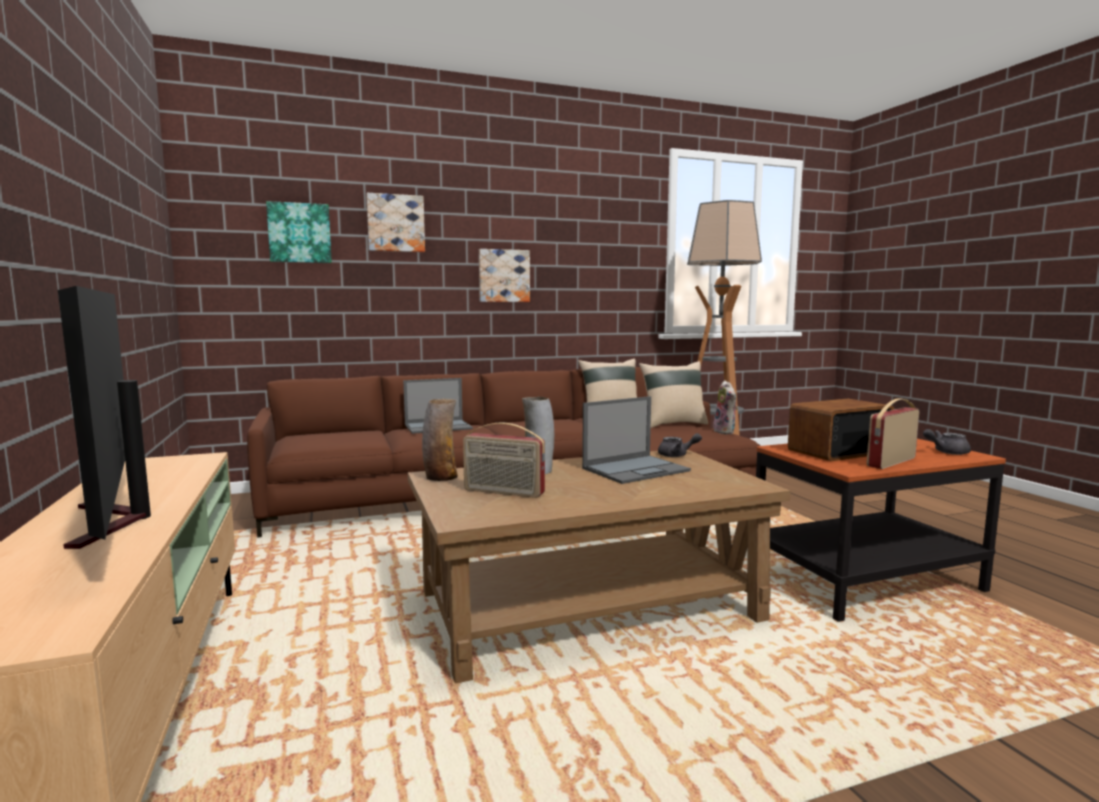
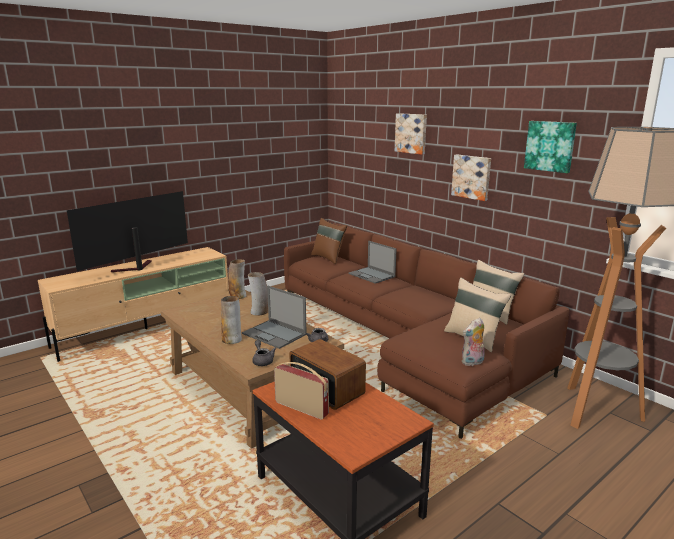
camera: 70 degrees right, 10 degrees up
picture [266,201,332,263] -> picture moved to [524,121,577,173]
radio [463,422,545,498] -> none
grey teapot [923,429,971,455] -> grey teapot moved to [252,340,276,366]
none -> vase [221,296,242,344]
none -> brown pillow [311,218,347,265]

